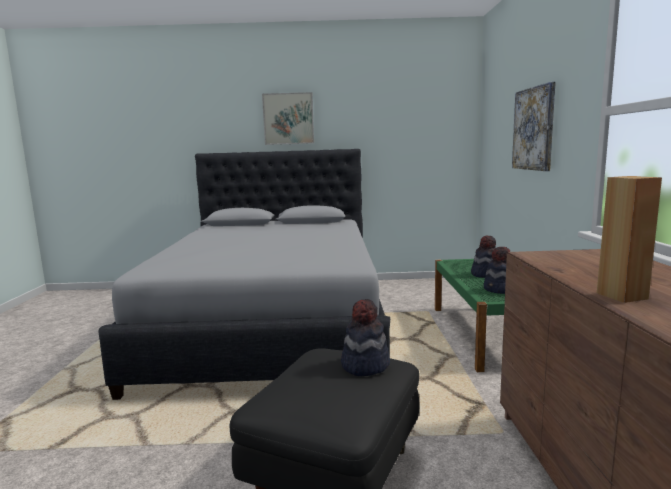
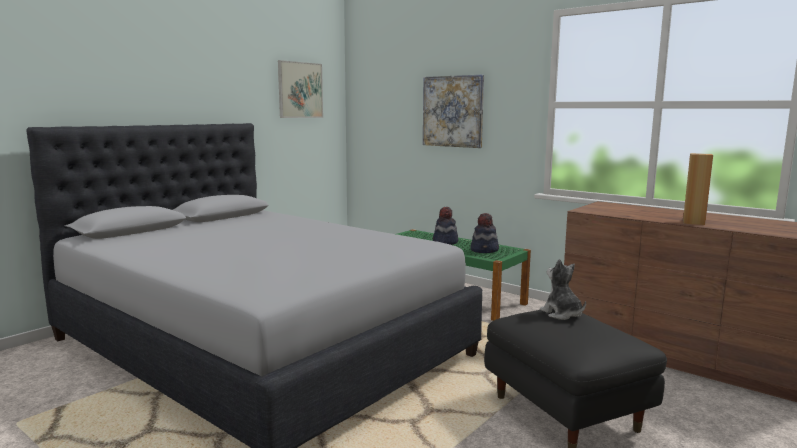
camera: 50 degrees left, 0 degrees up
picture [262,92,314,145] -> picture moved to [278,60,323,118]
hat [341,299,390,376] -> plush toy [540,259,586,320]

